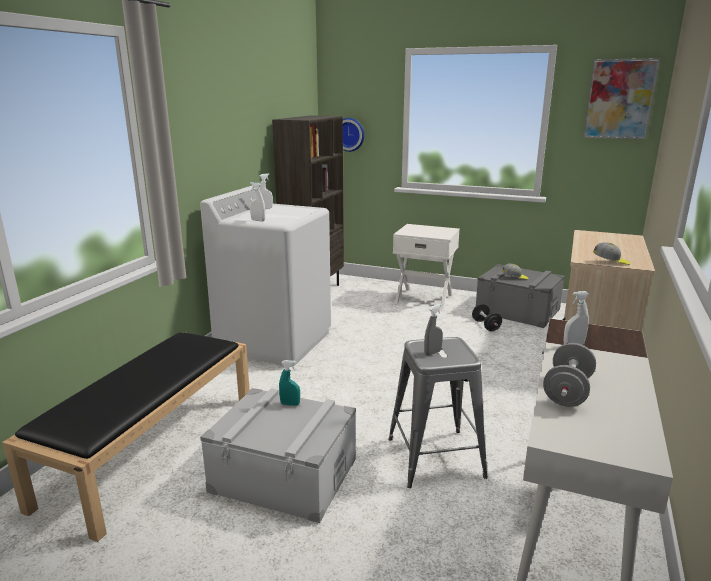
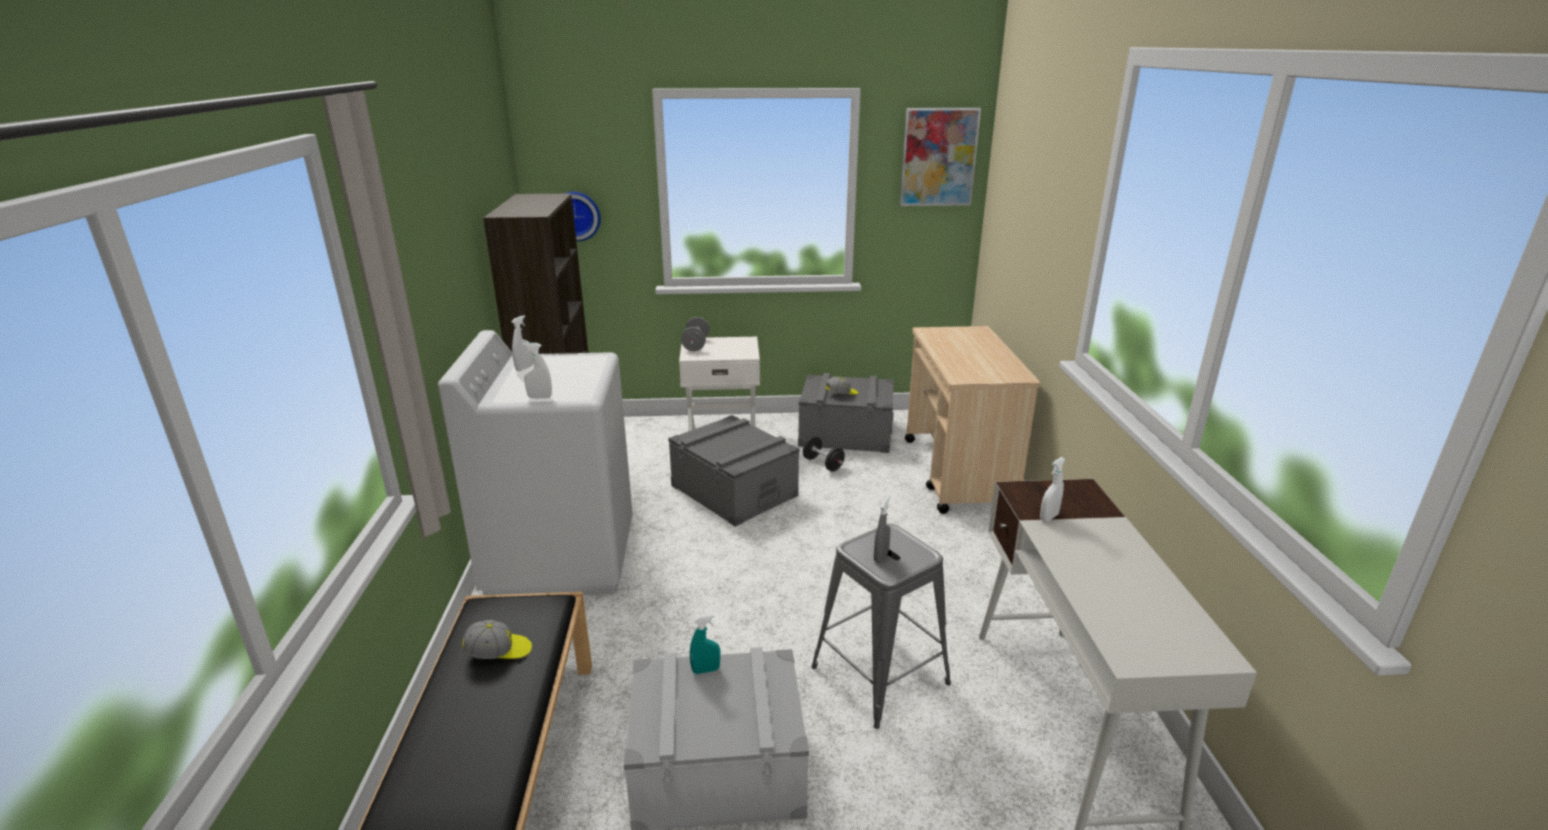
camera: 25 degrees left, 5 degrees up
grey dumbbell [543,343,596,407] -> grey dumbbell moved to [681,317,710,351]
cap [593,242,630,265] -> cap moved to [462,620,532,659]
none -> grey storage box [668,415,800,527]

